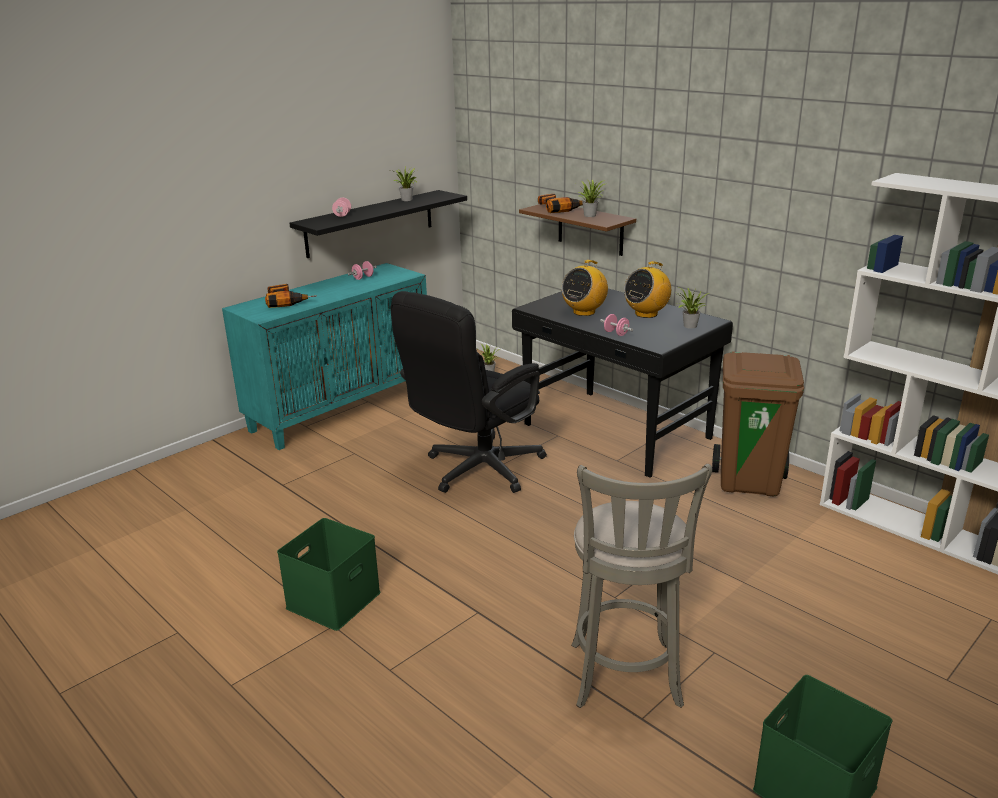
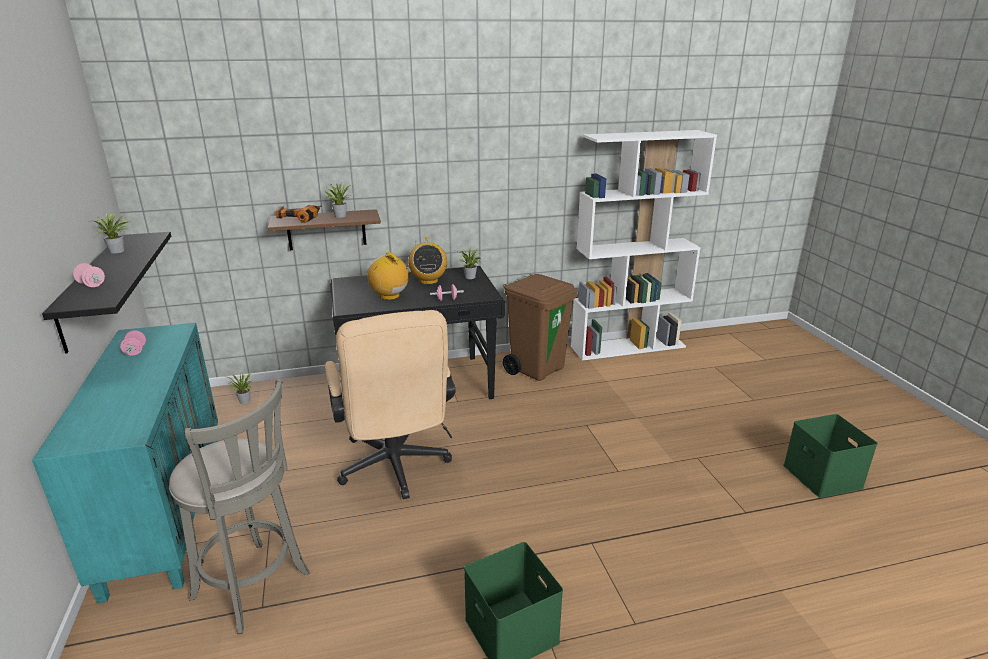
camera: 60 degrees left, 0 degrees up
power drill [265,284,317,308] -> none
black office chair [390,291,547,493] -> beige office chair [325,310,456,499]
radio [562,260,608,316] -> radio turned 150 degrees clockwise [367,252,409,300]
grey stool [571,464,712,708] -> grey stool moved to [169,378,310,634]

